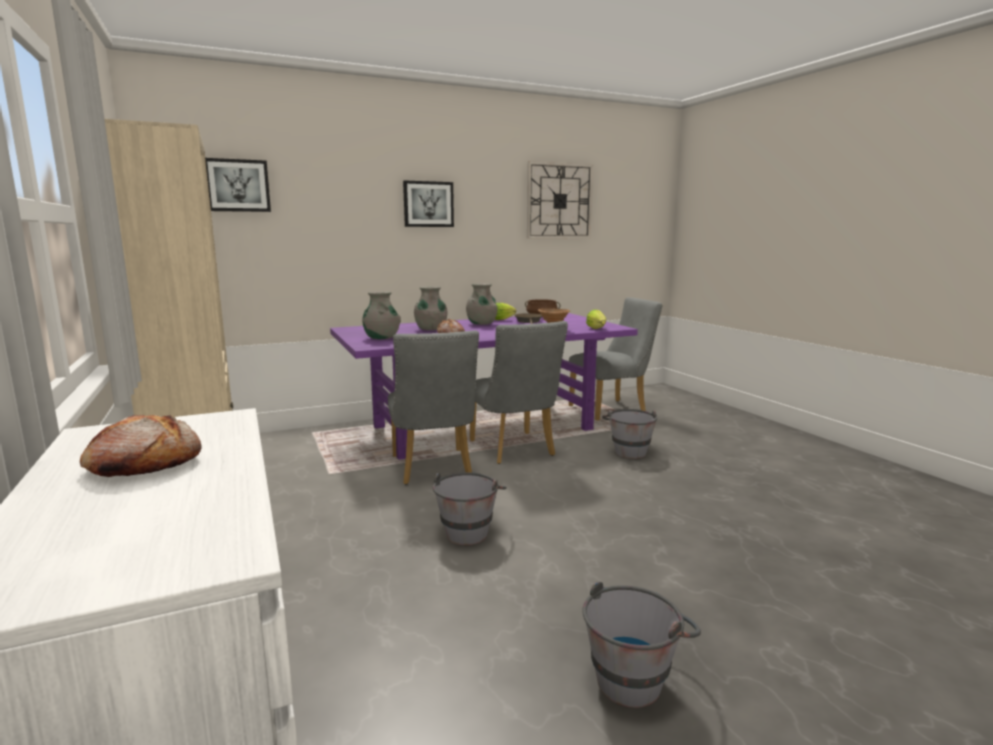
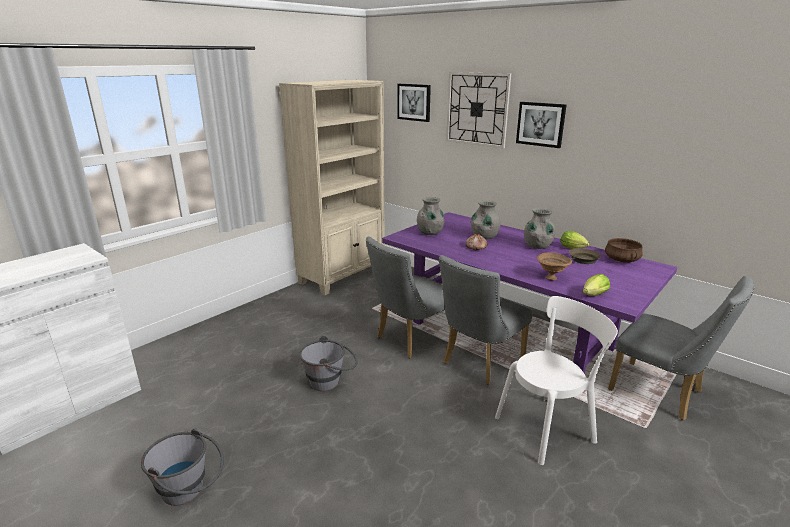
camera: 65 degrees right, 10 degrees up
bread [80,415,202,477] -> none
wall clock [527,161,593,239] -> wall clock moved to [446,72,511,148]
grey bucket [602,409,657,459] -> white chair [495,296,618,465]

